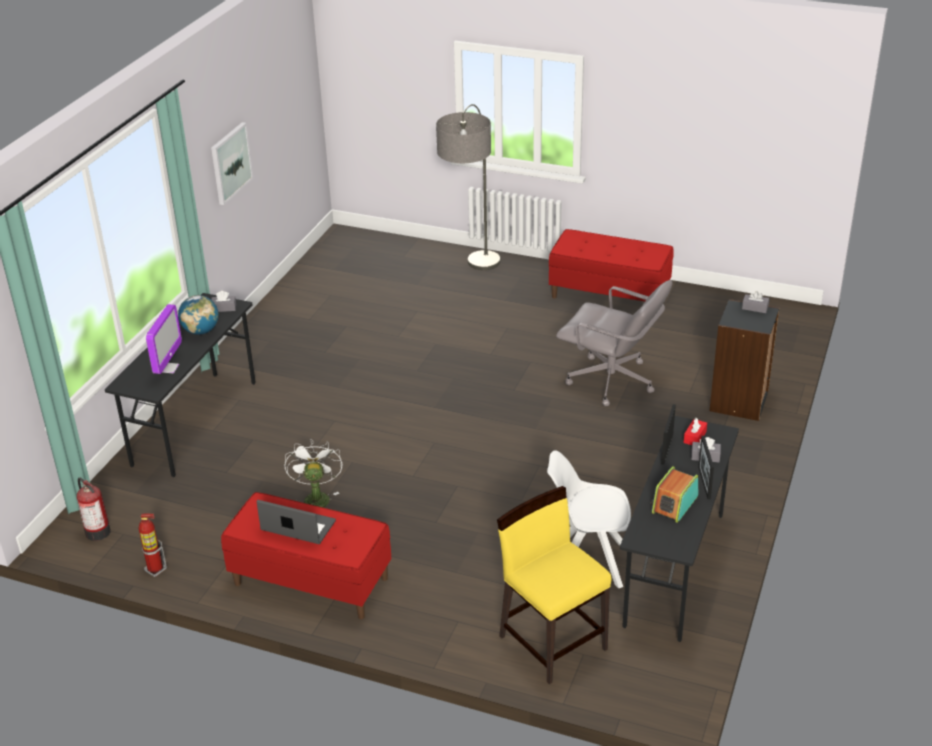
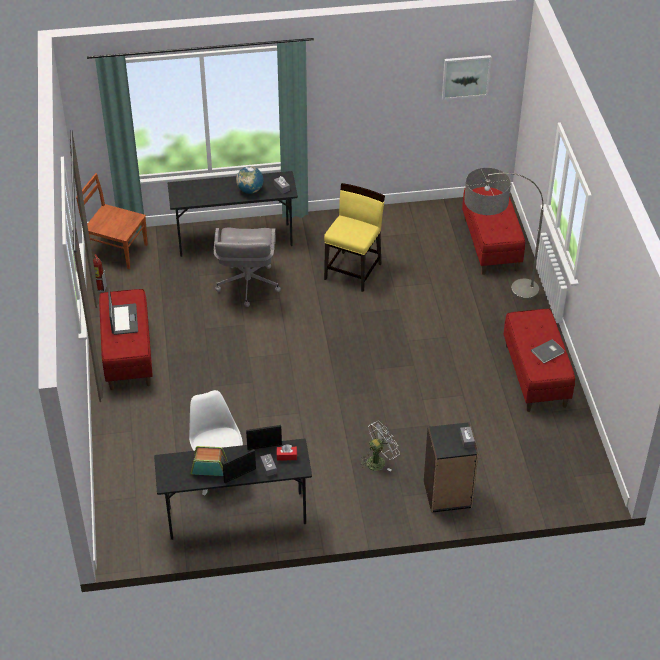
camera: 60 degrees right, 10 degrees up
fire extinguisher [77,478,111,541] -> brown chair [76,173,148,270]
monitor [146,304,182,374] -> none
picture [211,122,253,205] -> picture moved to [442,55,491,100]
white fan [285,439,342,508] -> white fan moved to [360,421,400,471]
yellow chair [497,486,611,684] -> yellow chair moved to [324,183,385,292]
grey office chair [556,280,672,406] -> grey office chair moved to [214,228,281,307]
none -> red bench [462,187,525,275]
none -> grey book [531,339,565,363]

